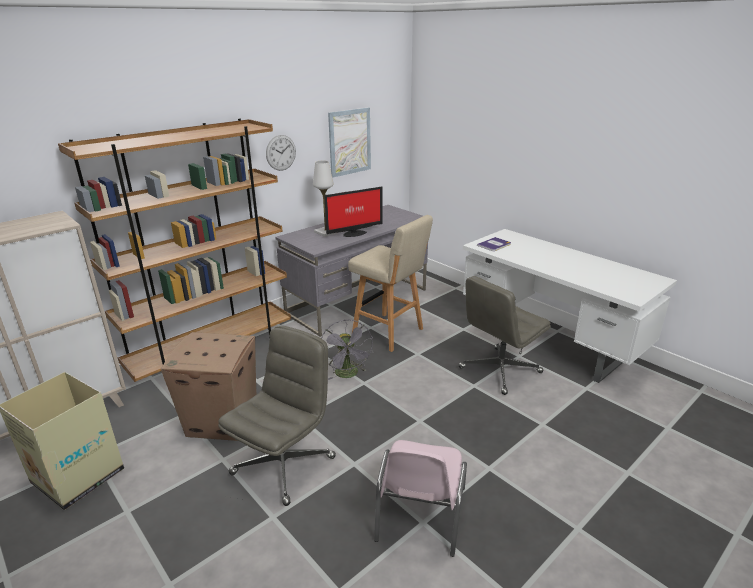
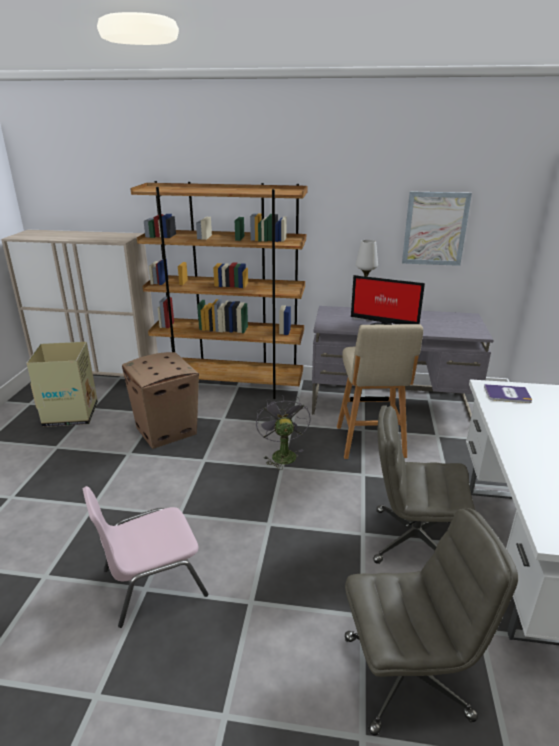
camera: 50 degrees right, 0 degrees up
grey office chair [218,326,336,506] -> grey office chair moved to [345,508,518,736]
wall clock [266,135,296,171] -> none
grey fan [321,320,373,380] -> grey fan turned 135 degrees clockwise [256,395,311,470]

